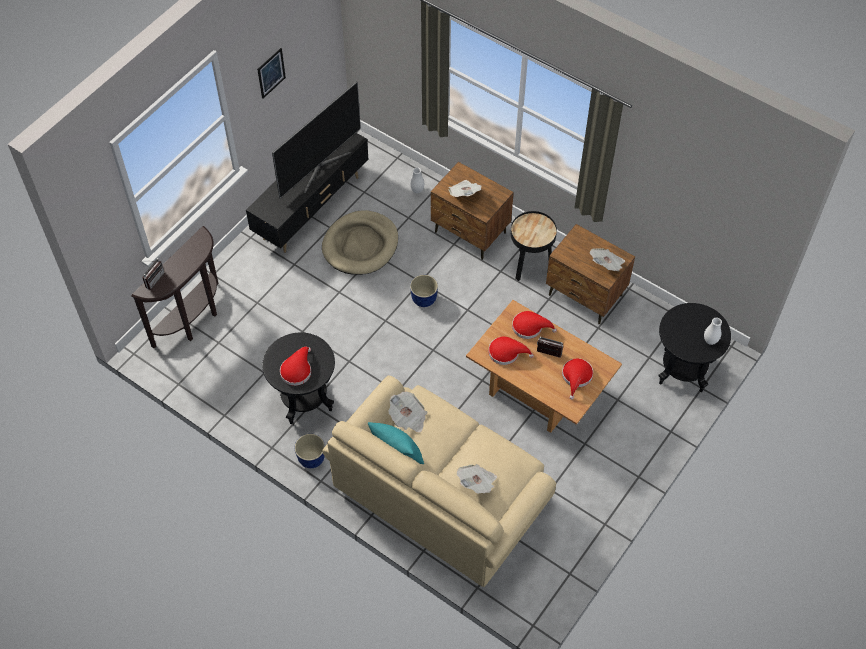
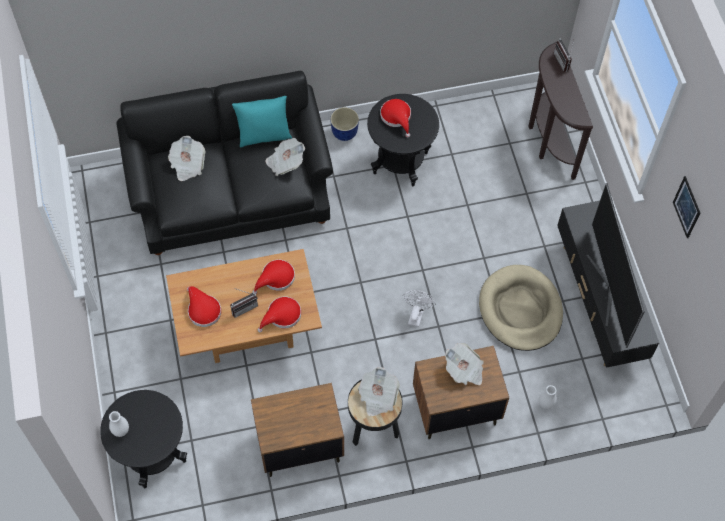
camera: 130 degrees right, 5 degrees up
beige sofa [322,375,556,587] -> black sofa [116,71,333,255]
planter [410,275,438,307] -> white fan [403,290,436,327]
newspaper [590,248,625,271] -> newspaper moved to [358,367,400,416]

